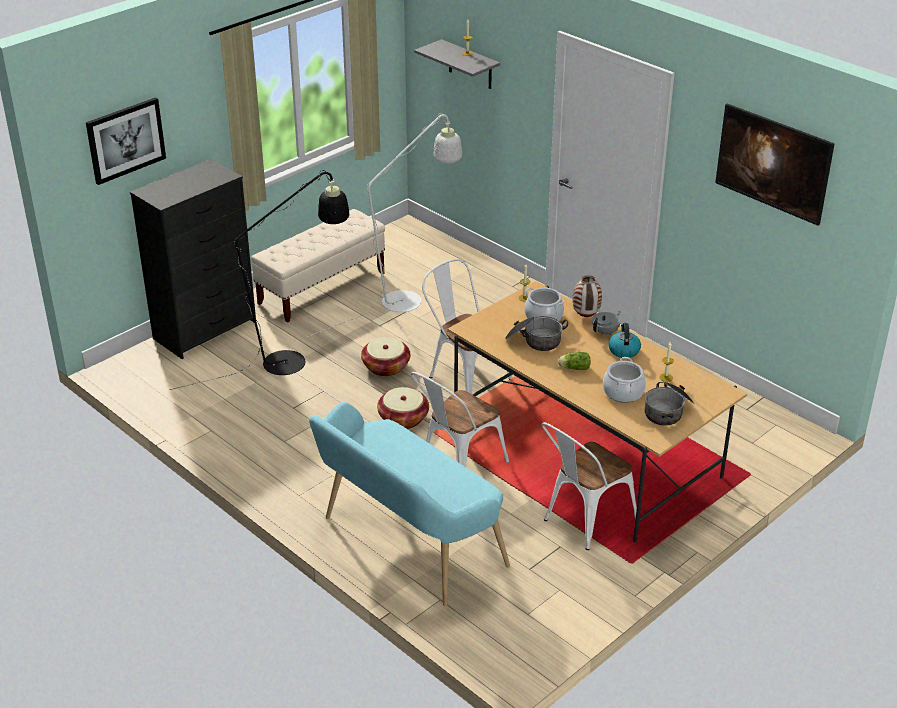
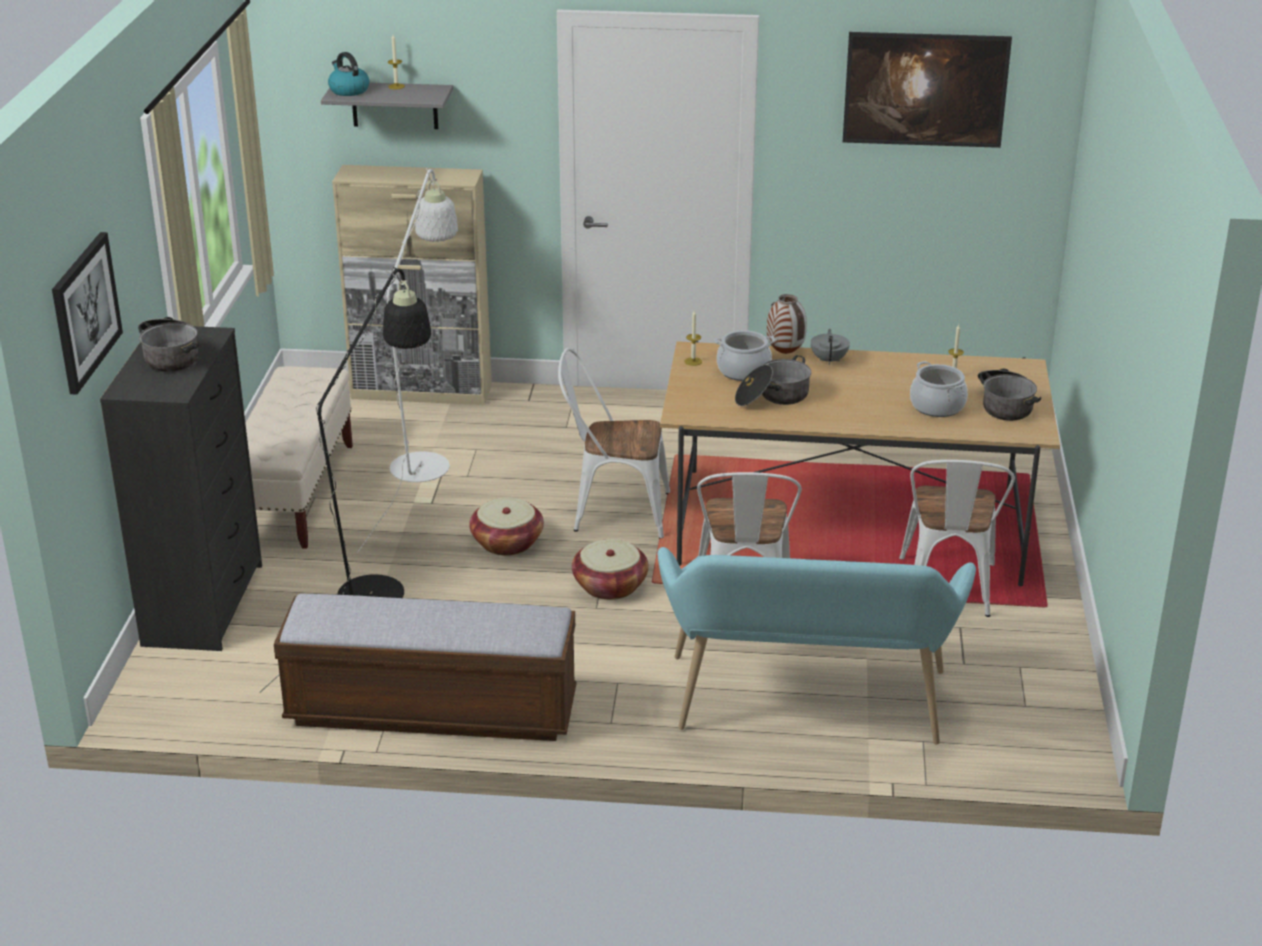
camera: 40 degrees left, 5 degrees down
lettuce [558,352,591,370] -> none
kettle [608,323,641,358] -> kettle moved to [328,52,369,96]
none -> cooking pot [138,317,199,372]
none -> bench [274,594,577,741]
none -> beige cabinet [332,165,492,405]

